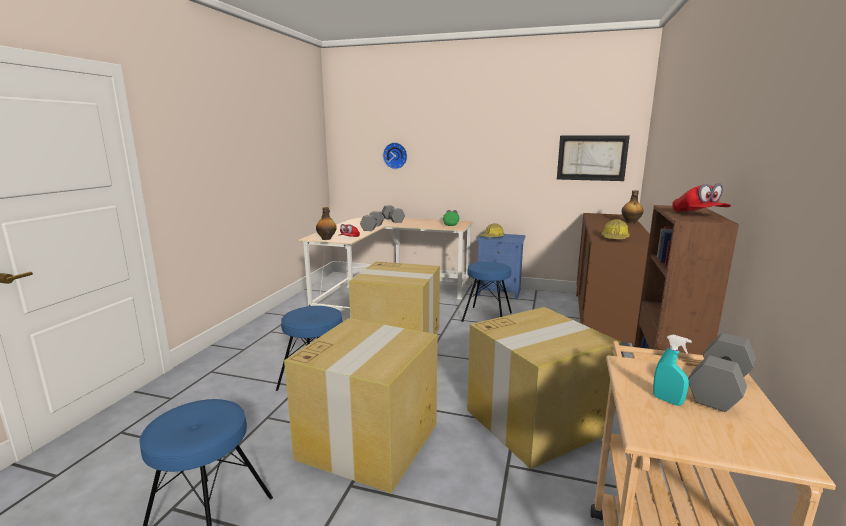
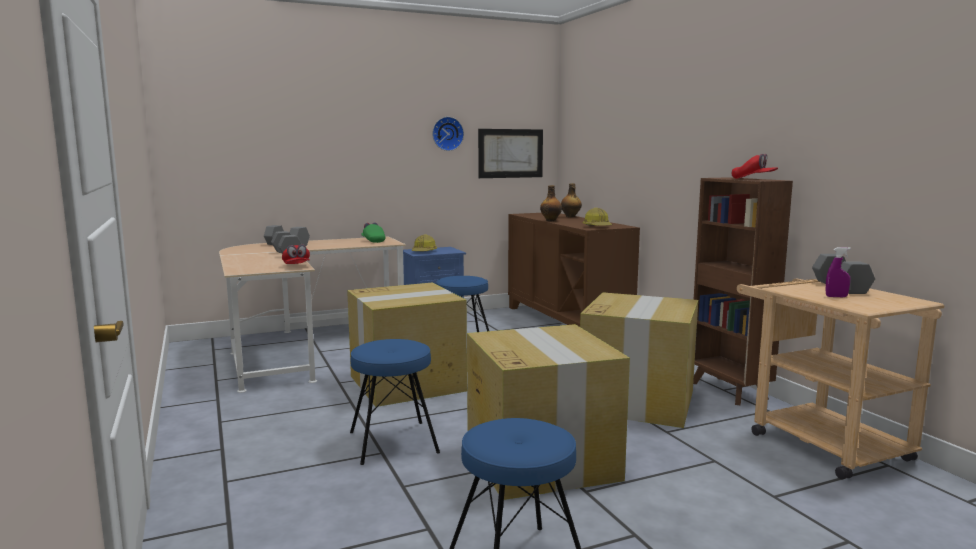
camera: 40 degrees left, 5 degrees down
bottle [316,207,337,240] -> bottle moved to [540,185,562,221]
wall clock [383,142,407,169] -> wall clock moved to [432,117,464,151]
turquoise spray bottle [653,335,692,406] -> purple spray bottle [826,247,851,297]

